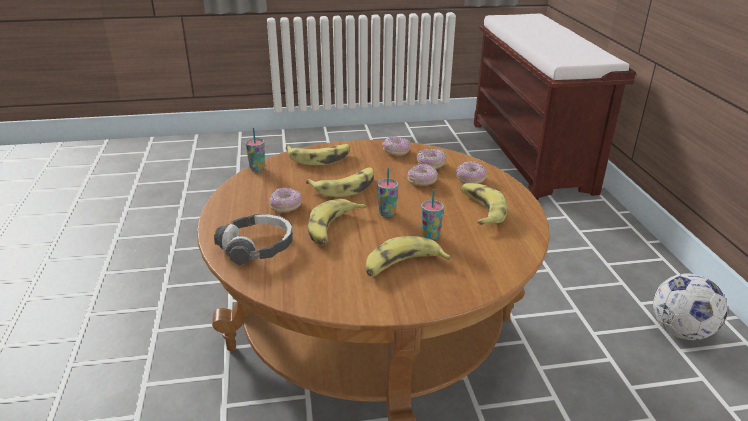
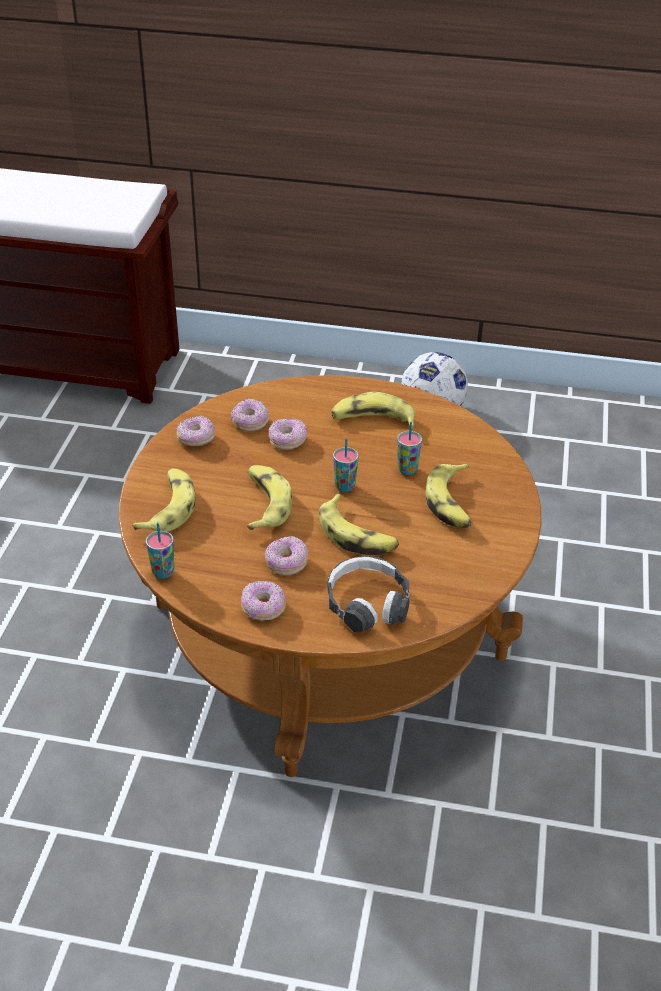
camera: 70 degrees left, 10 degrees up
donut [455,161,487,184] -> donut moved to [241,581,286,621]

